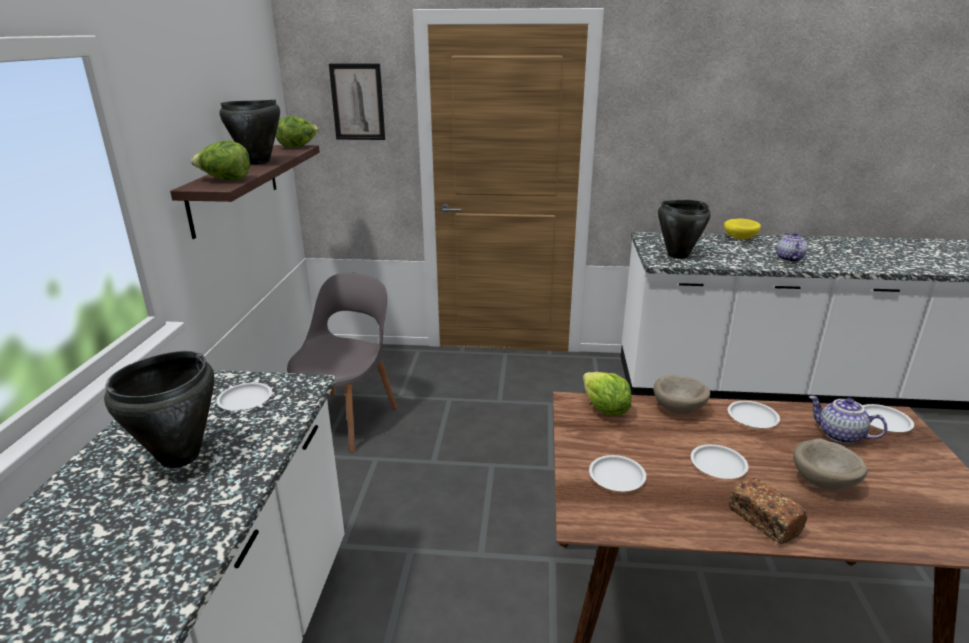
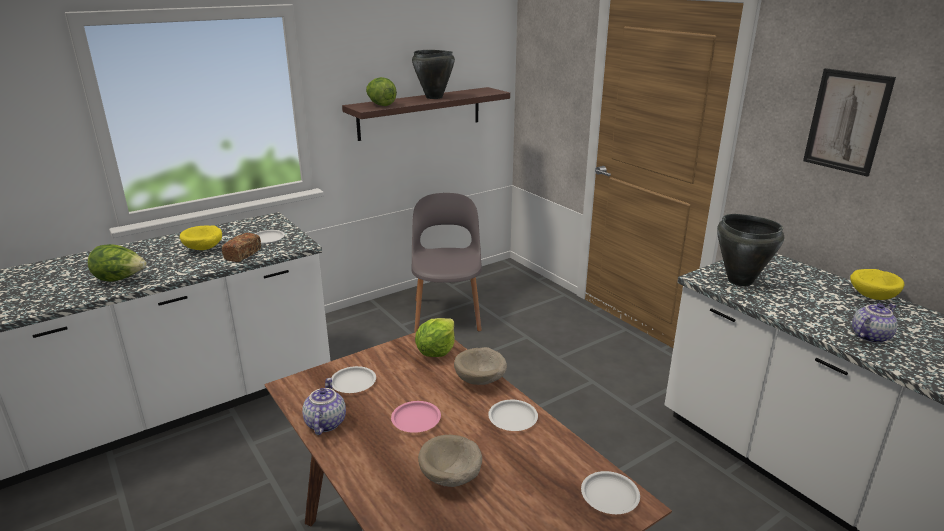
camera: 50 degrees right, 0 degrees up
black cooking pot [104,351,214,468] -> yellow bowl [180,225,222,250]
lettuce [276,116,319,148] -> lettuce moved to [88,244,147,282]
grey chair [287,272,397,453] -> grey chair turned 75 degrees counterclockwise [411,193,482,333]
picture [329,63,385,140] -> picture moved to [803,68,896,177]
white plate [691,444,749,479] -> pink plate [391,401,441,433]
bread [729,478,807,544] -> bread moved to [222,233,261,262]
teapot [809,396,887,444] -> teapot moved to [302,378,346,435]

